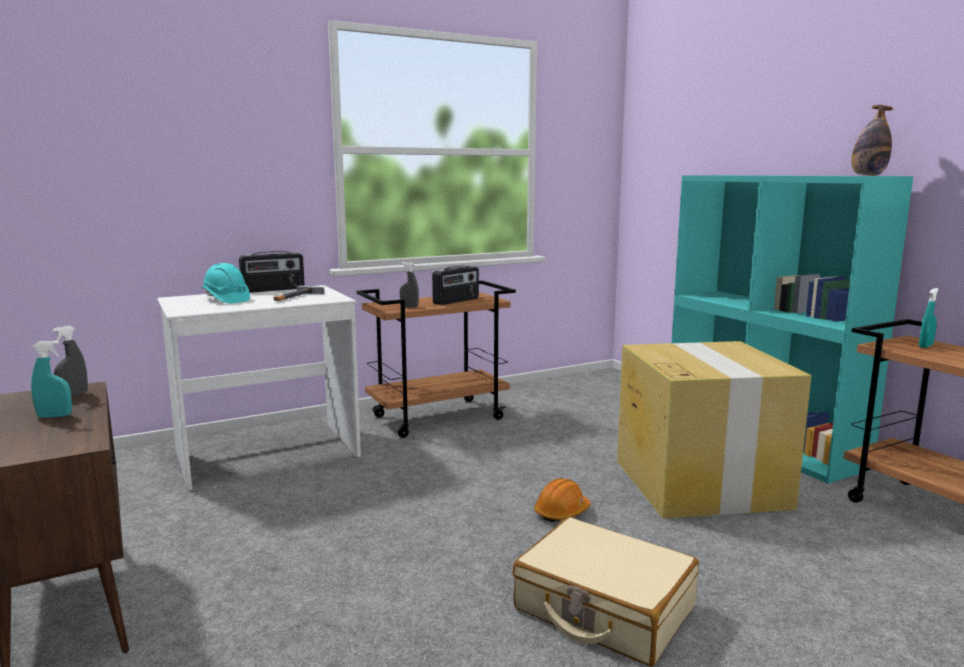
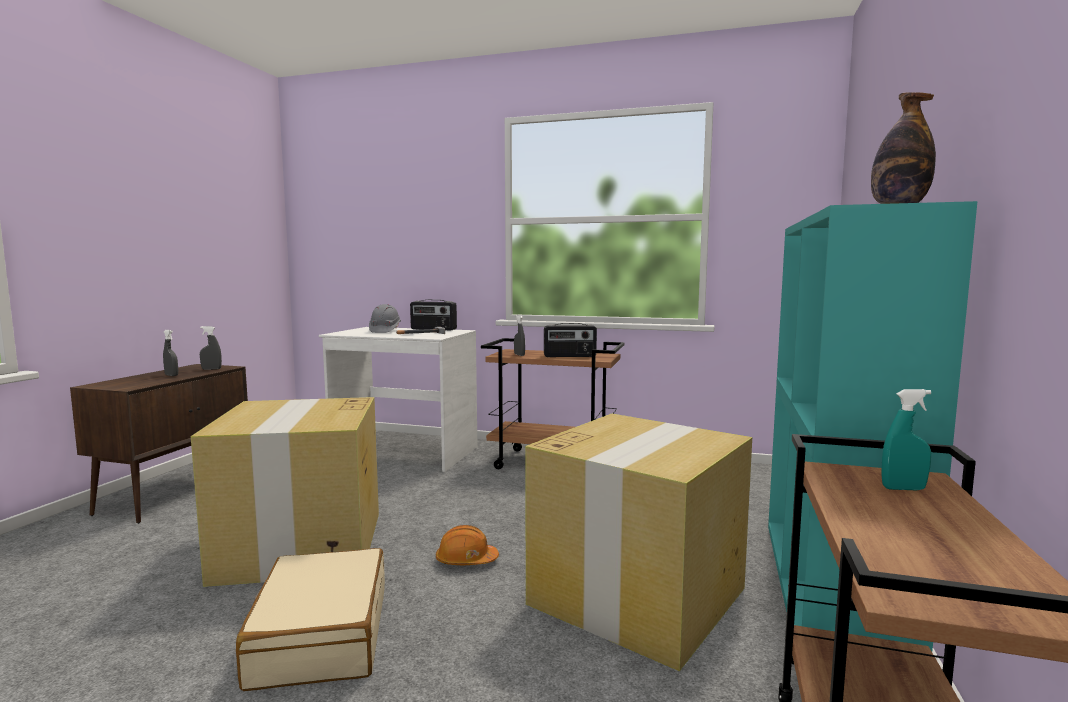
camera: 45 degrees right, 5 degrees down
turquoise spray bottle [31,341,72,418] -> grey spray bottle [163,330,178,376]
turquoise hard hat [202,263,250,303] -> grey hard hat [369,304,401,333]
none -> cardboard box [191,397,379,587]

